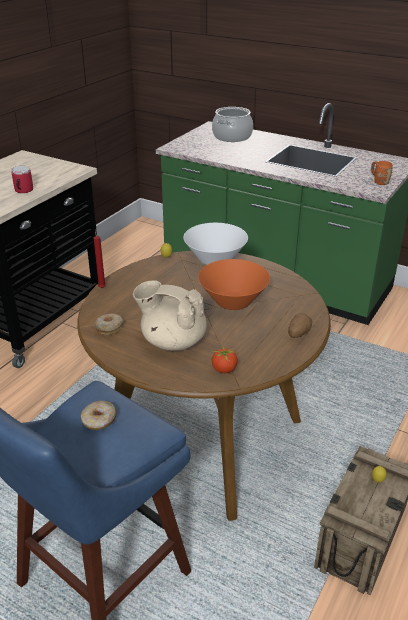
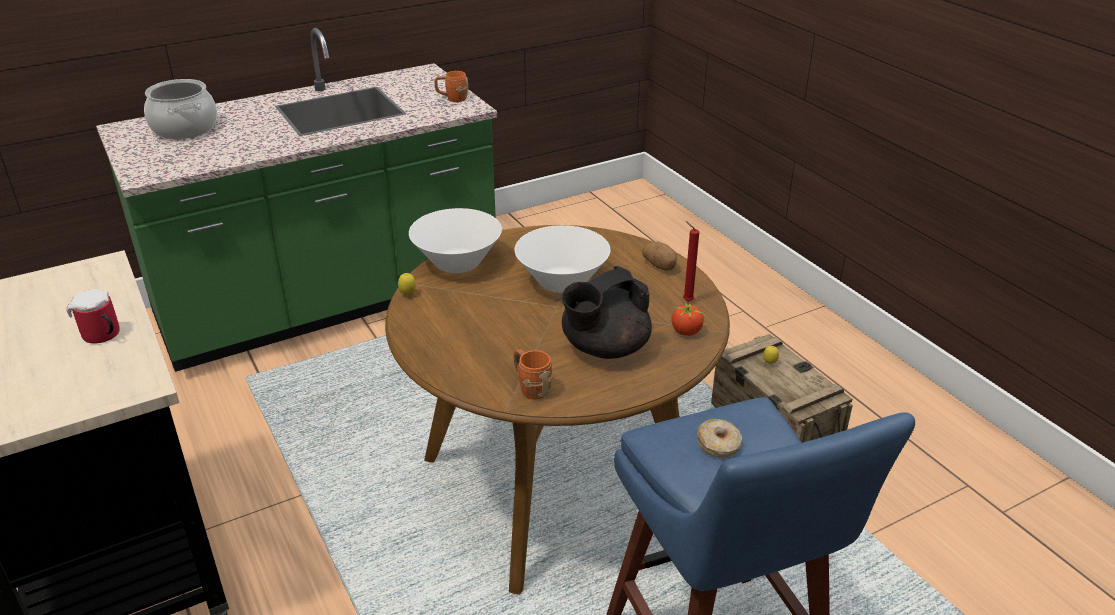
camera: 60 degrees left, 0 degrees up
red candle [94,228,106,288] -> red candle moved to [683,221,699,302]
donut [95,314,123,335] -> orange mug [514,349,553,400]
beige teapot [133,280,207,351] -> black teapot [562,266,652,359]
orange bowl [198,259,270,310] -> white bowl [515,225,610,293]

